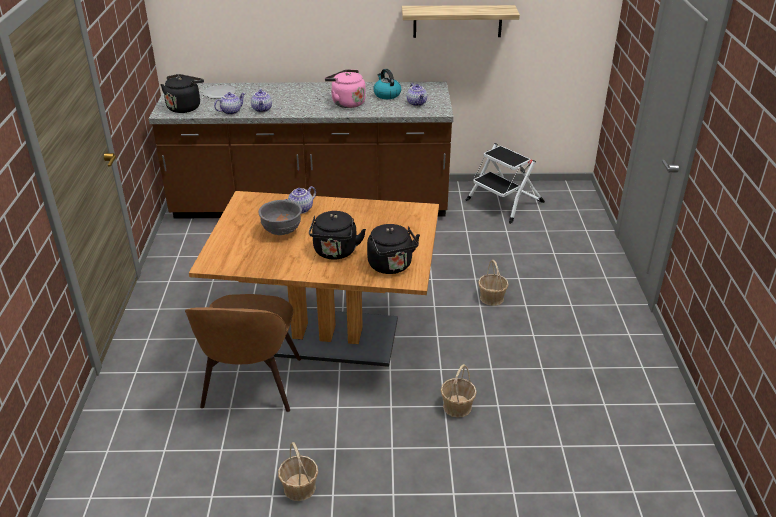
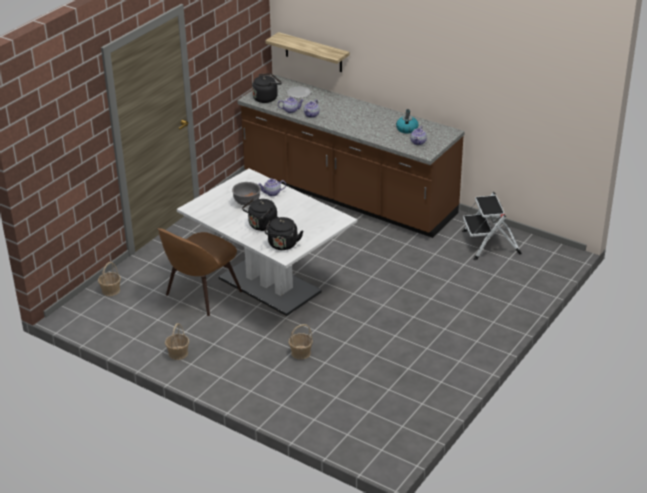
camera: 35 degrees right, 0 degrees up
brown dining table [189,191,439,367] -> white dining table [177,168,357,316]
pink kettle [325,69,366,108] -> none
shelf [402,5,520,38] -> shelf moved to [265,32,350,72]
basket [478,260,509,306] -> basket moved to [98,262,121,296]

